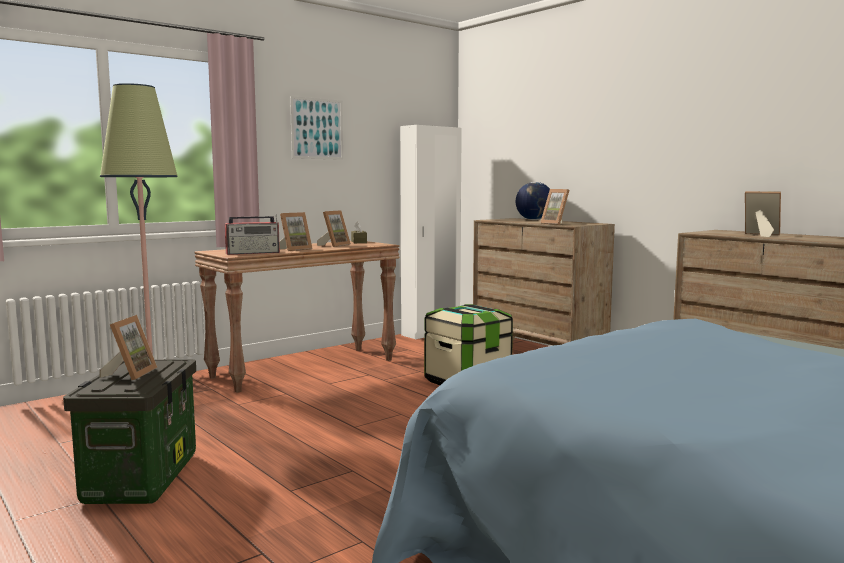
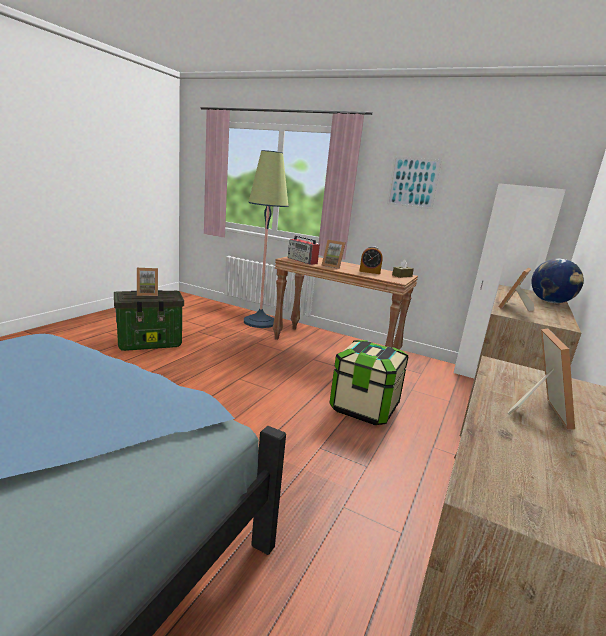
camera: 65 degrees right, 10 degrees up
picture frame [317,210,351,247] -> alarm clock [359,246,383,274]

